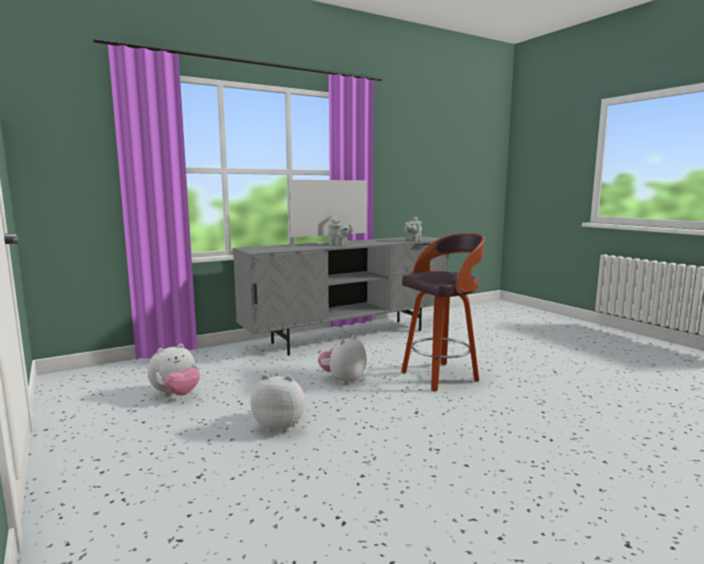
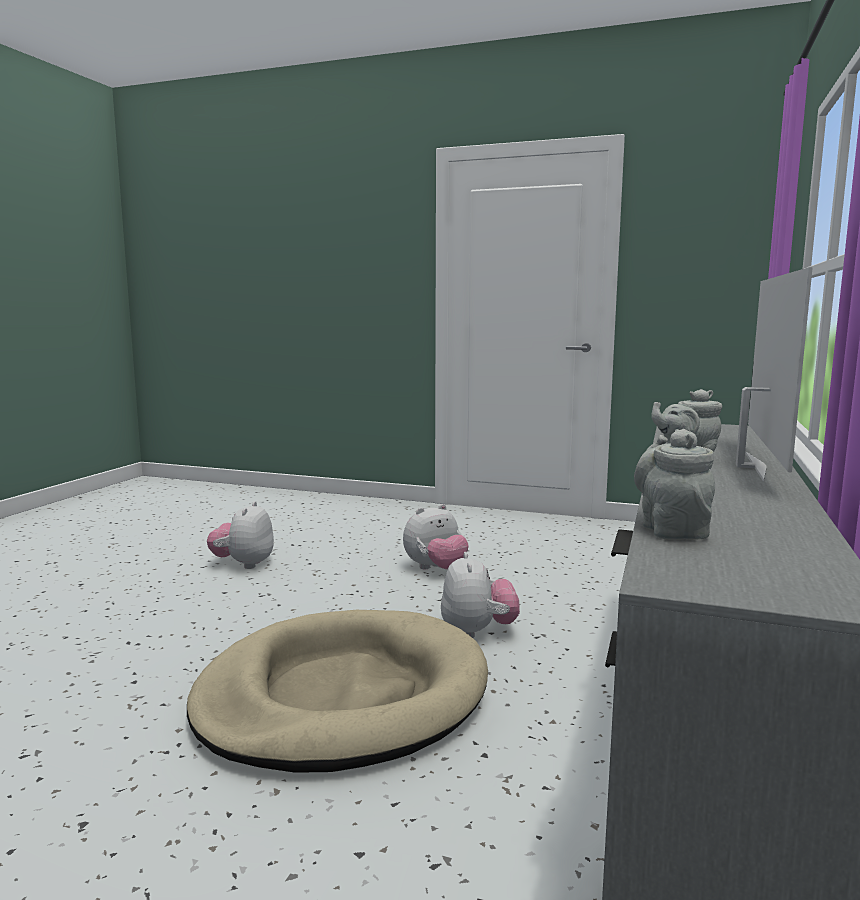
camera: 140 degrees right, 0 degrees up
plush toy [147,344,200,396] -> plush toy moved to [207,501,274,569]
stool [401,233,485,392] -> beige dog bed [187,610,488,773]

